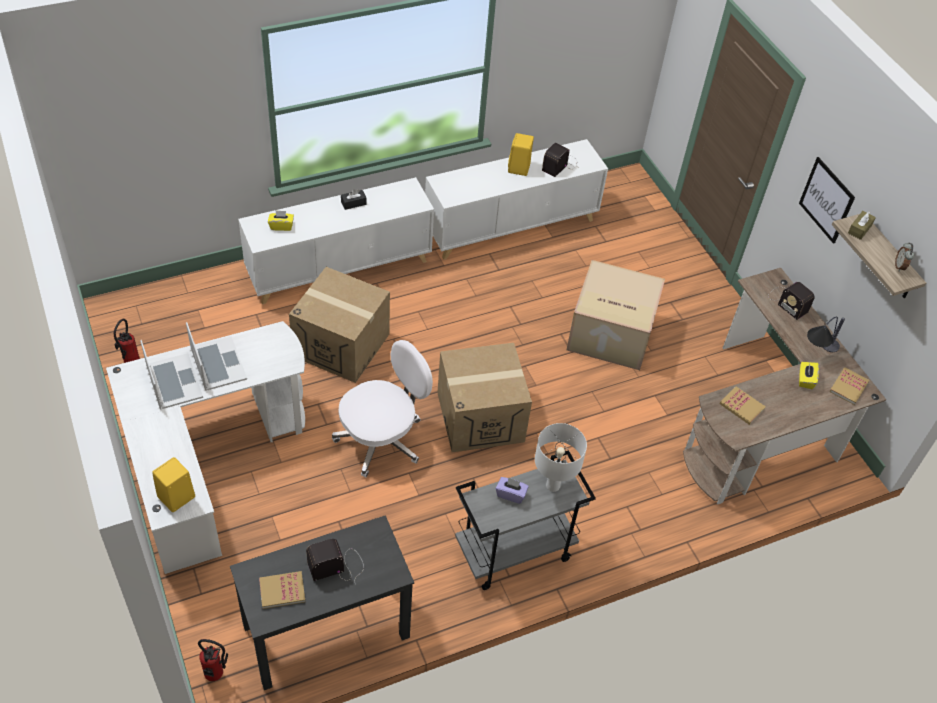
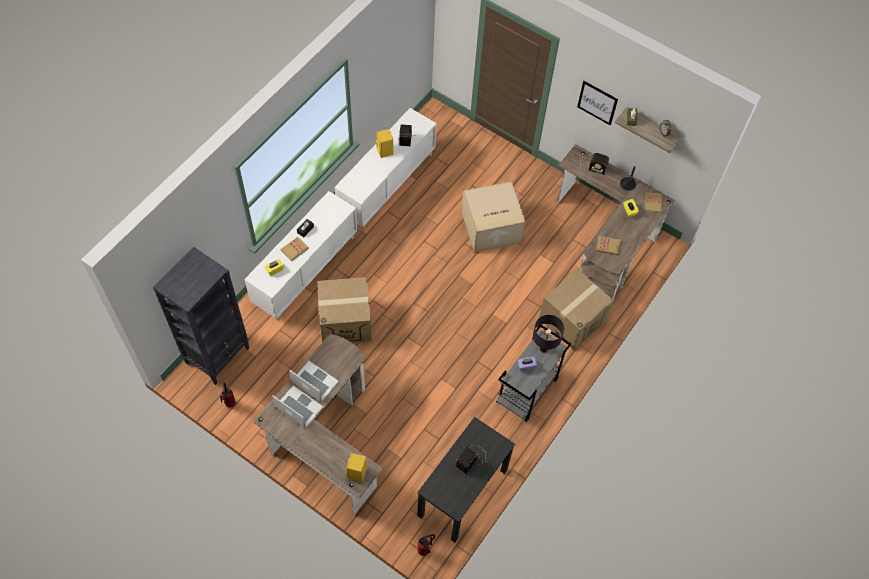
camera: 30 degrees left, 10 degrees up
white desk [106,321,305,574] -> brown desk [253,334,383,515]
book [259,571,305,609] -> book moved to [280,237,309,261]
white office chair [332,340,433,477] -> none
cardboard box [437,343,532,452] -> cardboard box moved to [539,269,614,350]
white table lamp [535,423,587,492] -> black table lamp [533,315,564,353]
none -> black bookcase [153,247,249,385]

